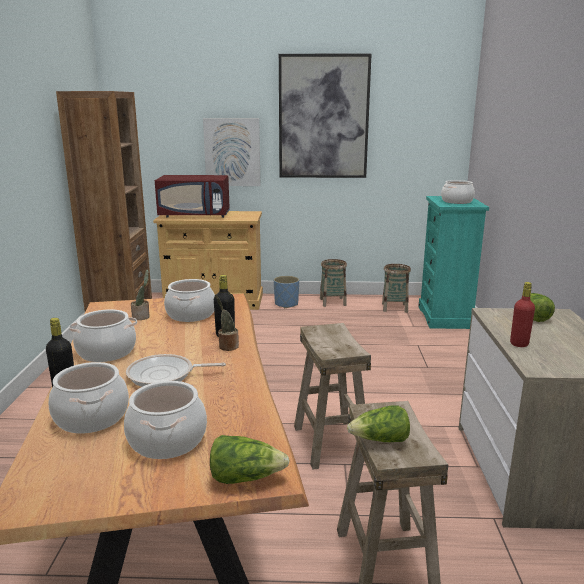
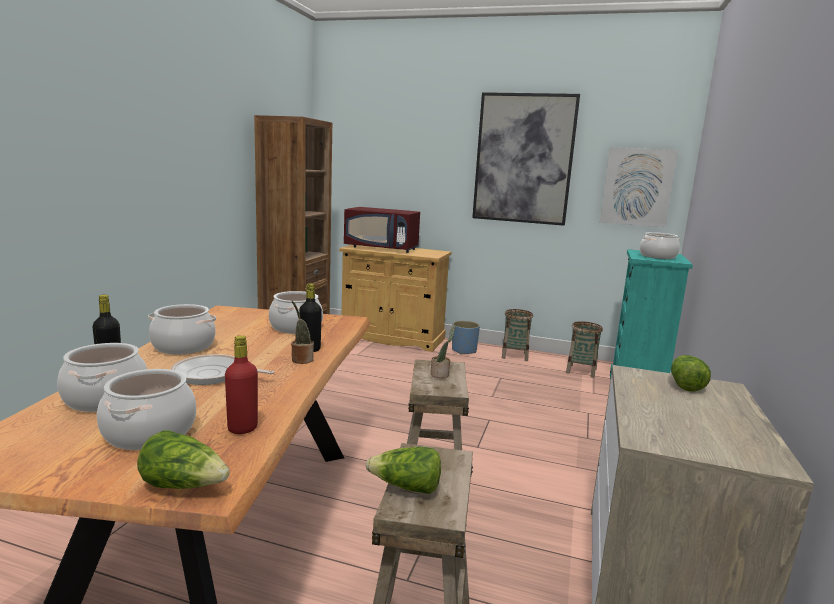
camera: 15 degrees right, 5 degrees down
potted plant [131,270,150,320] -> potted plant moved to [430,325,455,378]
picture [203,118,260,186] -> picture moved to [600,147,678,227]
red bottle [510,282,535,347] -> red bottle moved to [225,335,258,434]

